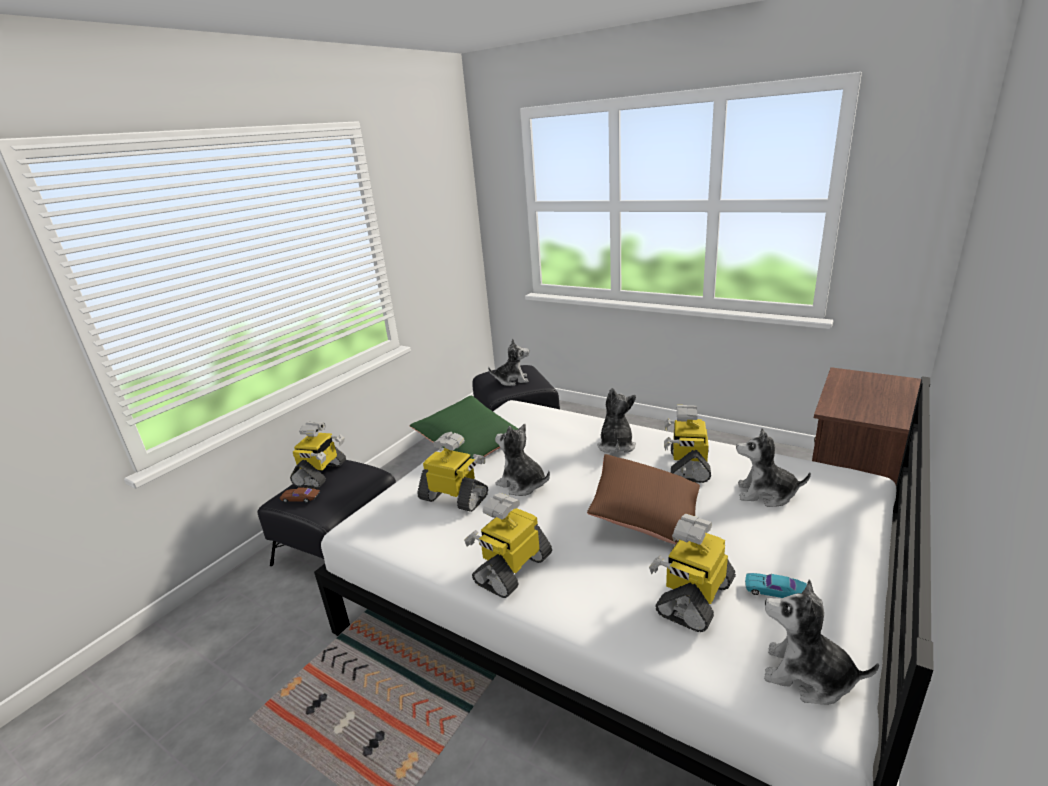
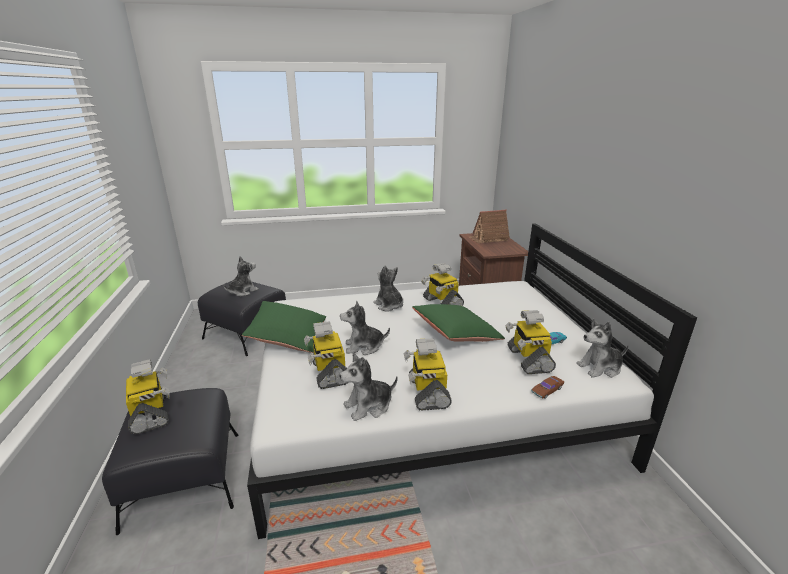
camera: 45 degrees left, 0 degrees up
brown toy car [280,487,320,503] -> brown toy car moved to [531,376,564,399]
toy robot [417,432,488,512] -> toy robot turned 90 degrees counterclockwise [304,321,348,389]
brown pillow [587,454,700,545] -> green pillow [412,304,505,342]
plush toy [736,428,811,507] -> plush toy moved to [339,352,398,421]
none -> toy house [469,210,510,243]

